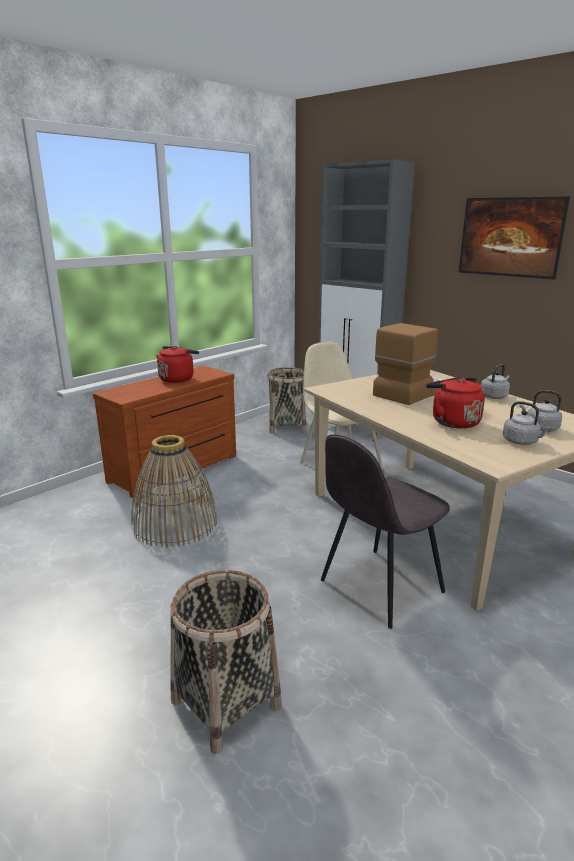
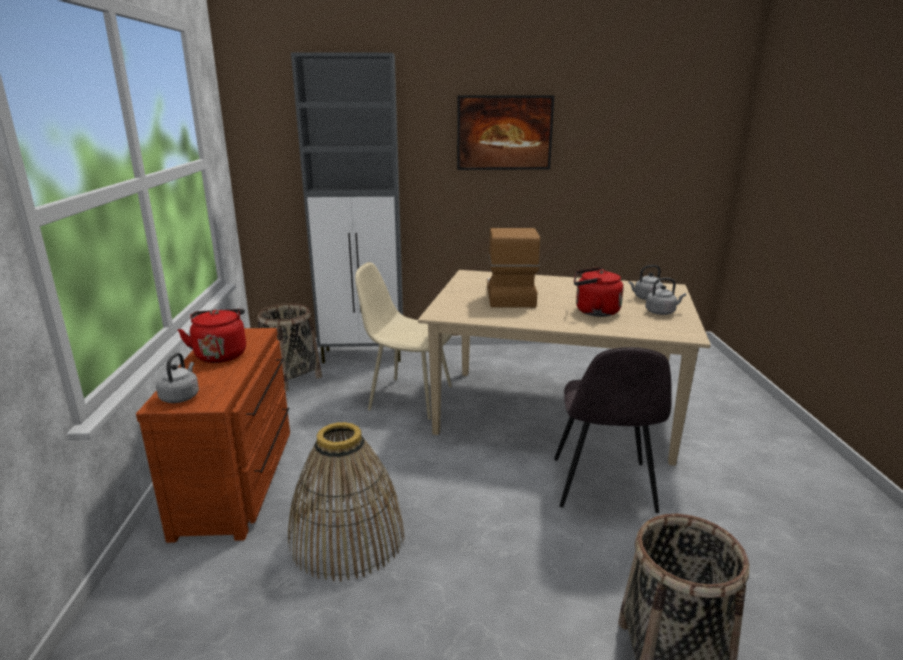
camera: 45 degrees left, 0 degrees up
grey kettle [481,364,510,399] -> grey kettle moved to [156,353,199,403]

